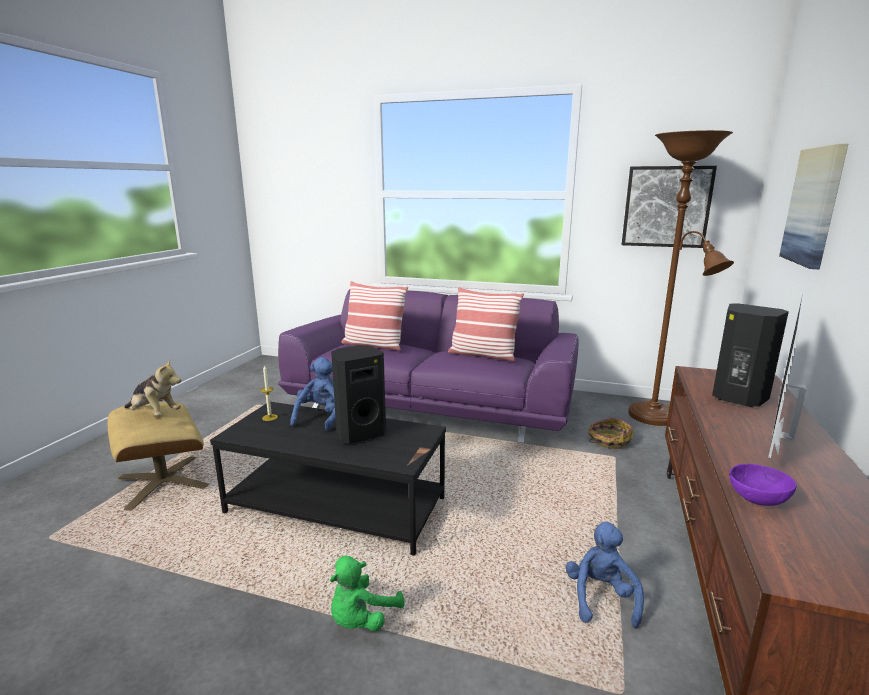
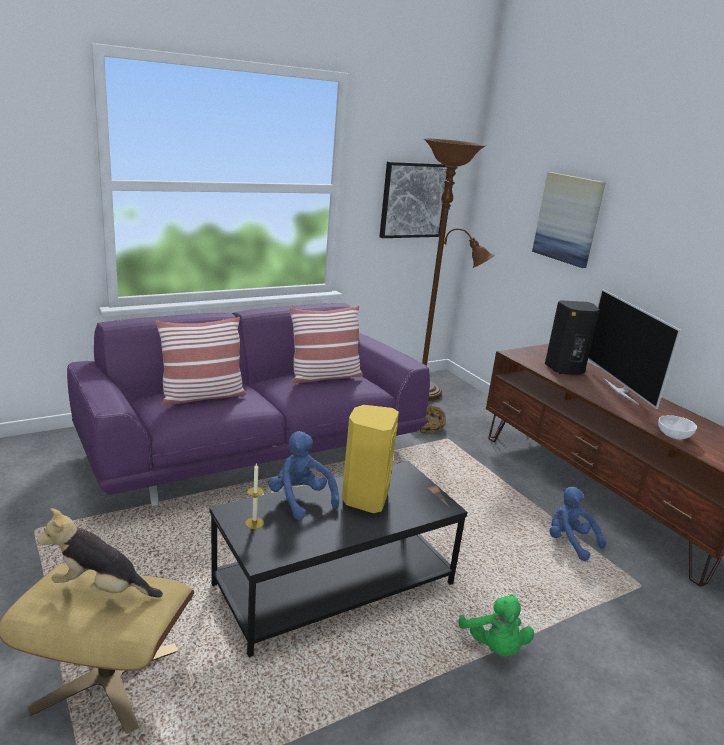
camera: 50 degrees left, 5 degrees up
plush toy [124,359,181,416] -> plush toy turned 150 degrees counterclockwise [37,508,163,598]
black speaker [331,345,386,444] -> yellow speaker [342,405,399,513]
purple bowl [729,464,797,506] -> white bowl [658,415,697,440]

